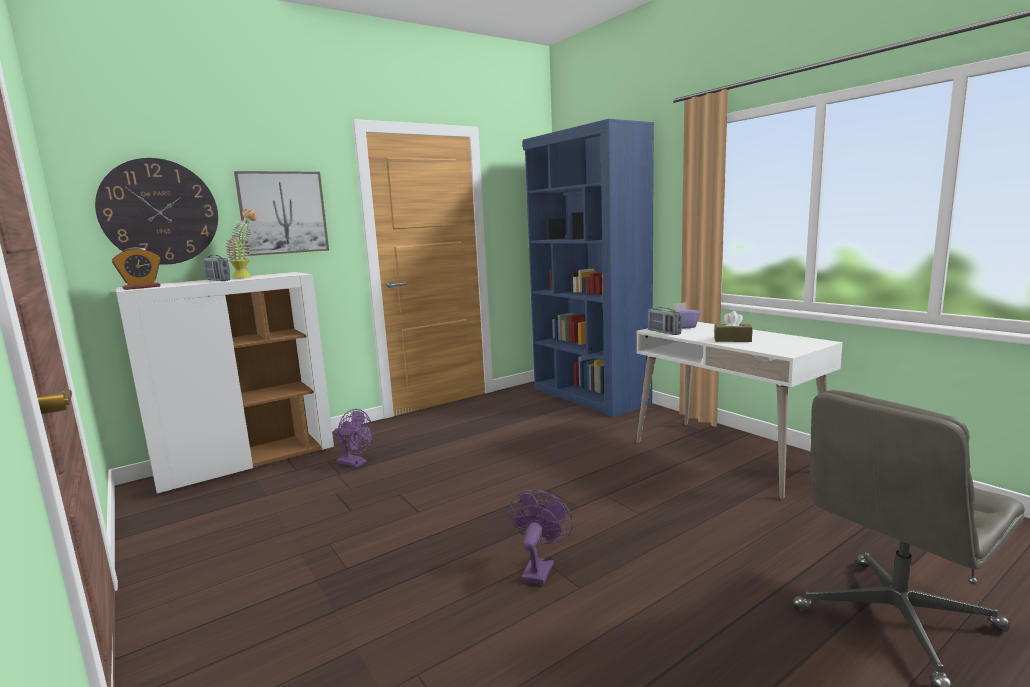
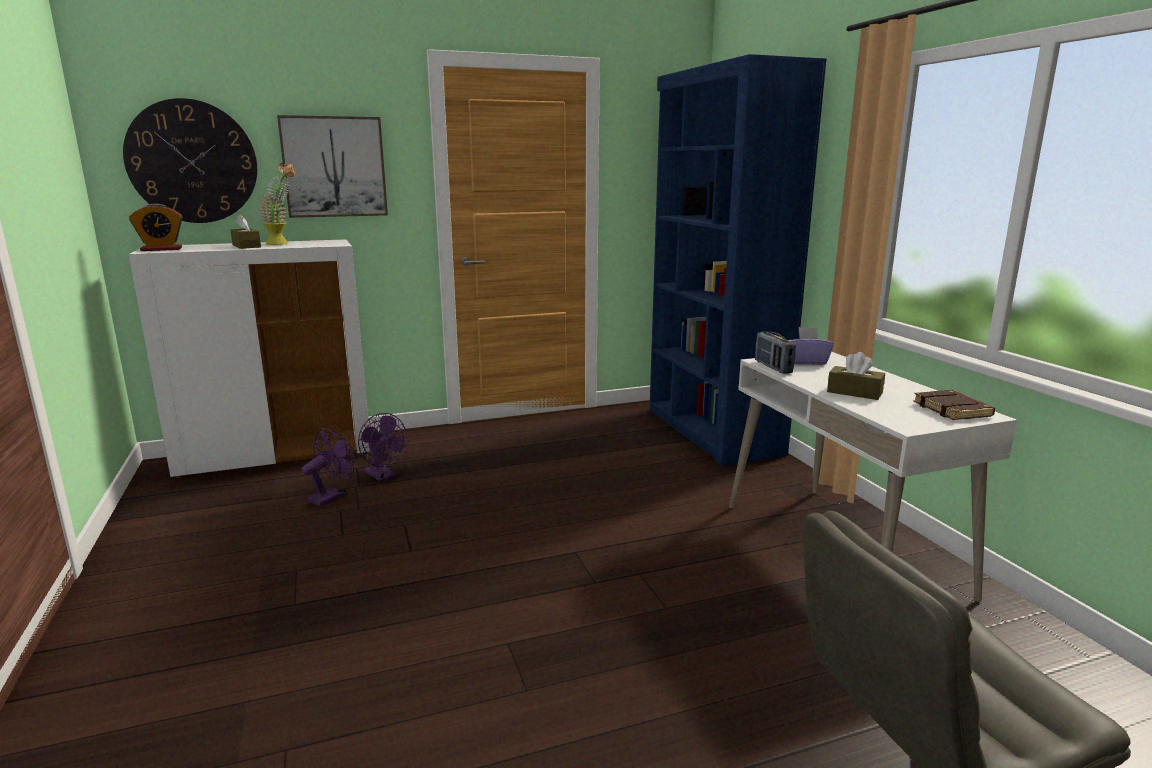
camera: 15 degrees right, 5 degrees up
radio [203,255,230,281] -> brown tissue box [230,214,261,249]
purple fan [509,490,573,585] -> purple fan moved to [301,428,355,507]
none -> brown book [913,390,995,420]

